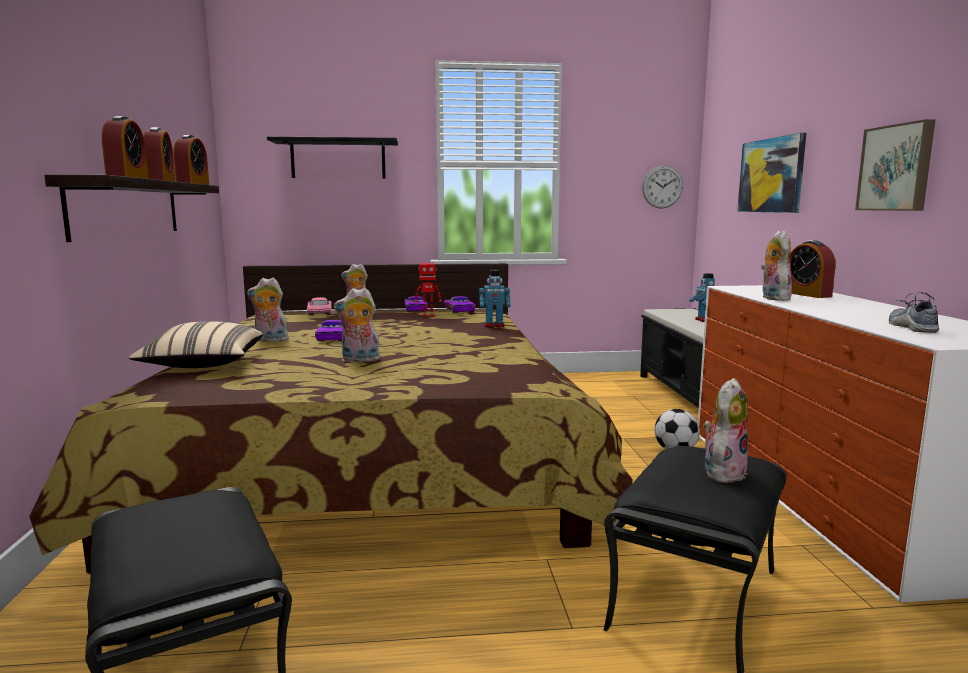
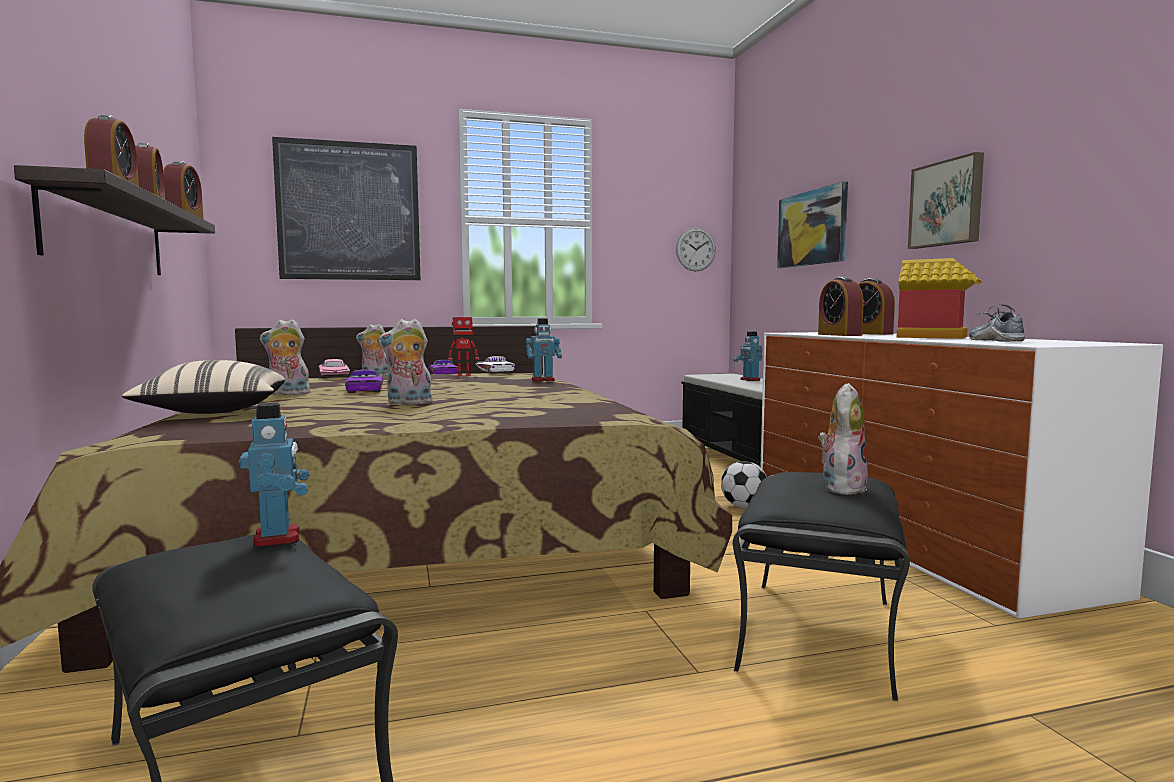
camera: 10 degrees left, 5 degrees down
black shelf [267,137,398,178] -> picture [272,137,420,280]
purple toy car [443,296,475,313] -> white toy car [476,356,515,374]
plush toy [761,231,792,301] -> alarm clock [818,277,864,336]
none -> toy robot [239,403,309,548]
none -> toy house [897,258,982,339]

